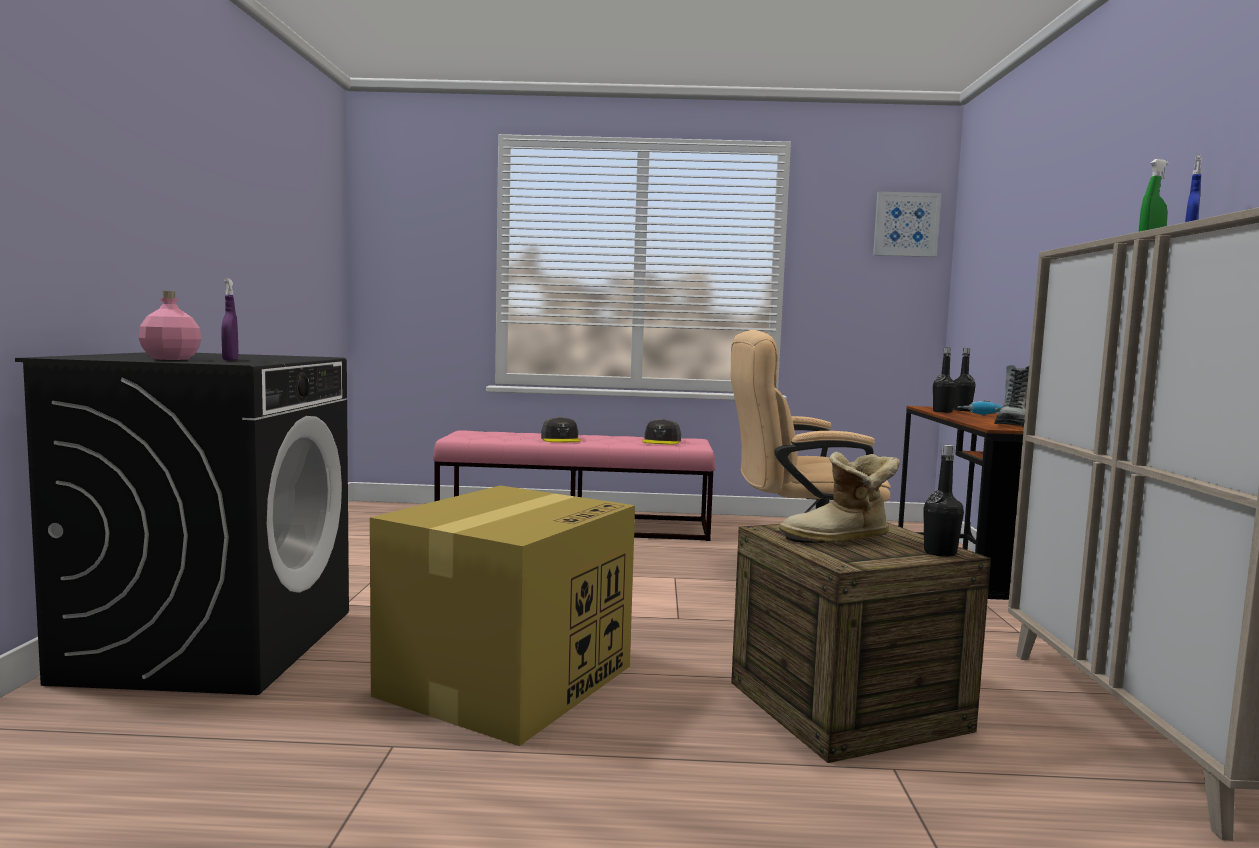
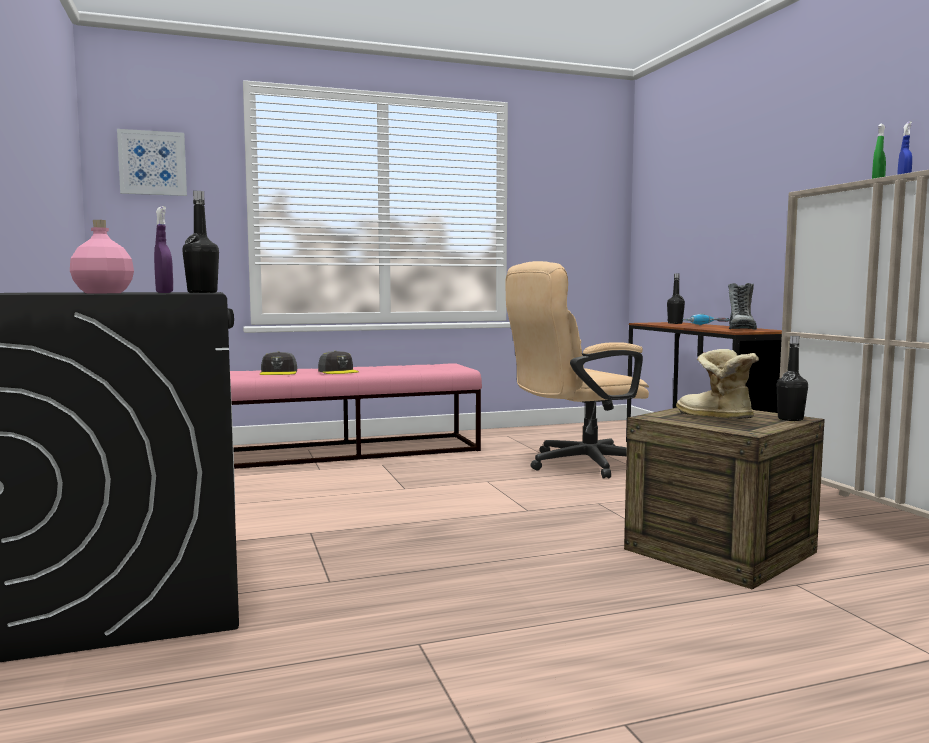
camera: 20 degrees left, 0 degrees up
cardboard box [370,485,635,746] -> none
grey cap [642,419,681,444] -> grey cap moved to [260,351,297,375]
boot [779,452,900,543] -> boot turned 90 degrees clockwise [676,349,759,419]
picture [873,192,941,257] -> picture moved to [117,129,187,196]
black bottle [933,347,957,413] -> black bottle moved to [183,191,219,293]

